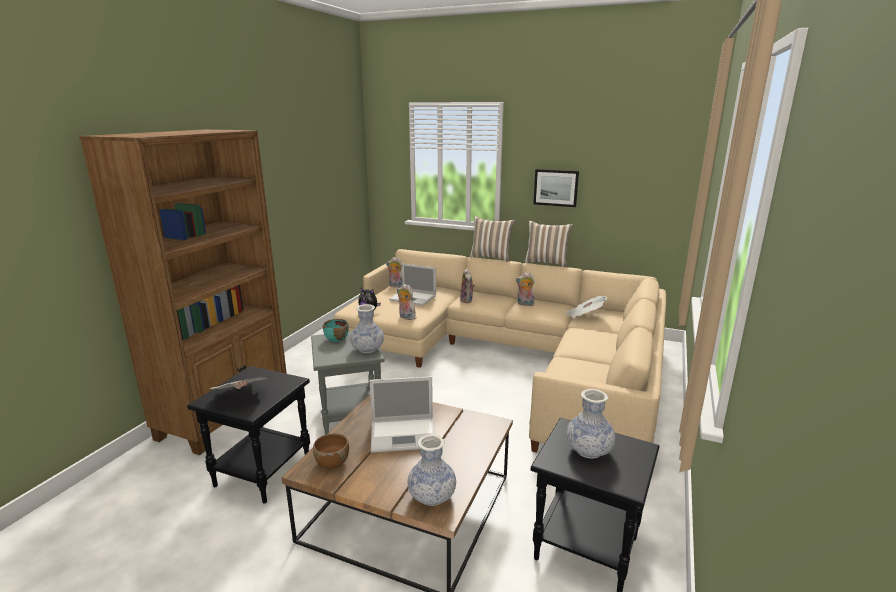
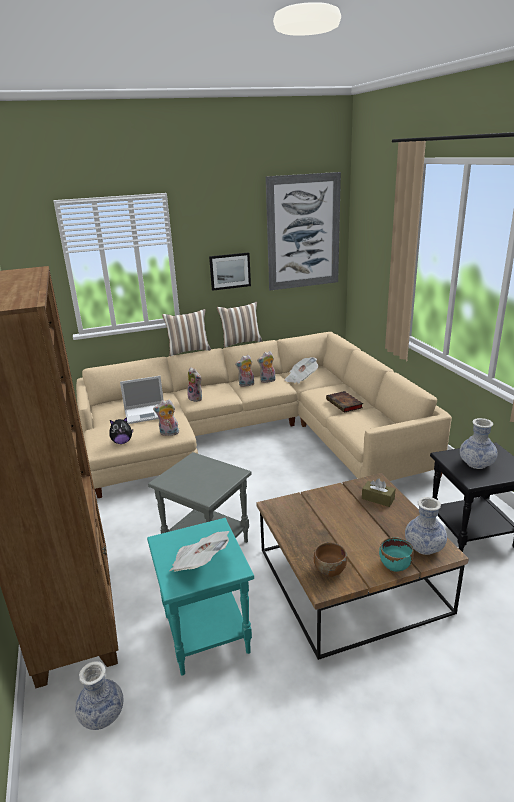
camera: 40 degrees left, 5 degrees up
black side table [187,366,310,504] -> turquoise side table [147,518,254,676]
turquoise bowl [323,319,349,342] -> turquoise bowl moved to [379,537,414,572]
vase [350,304,384,353] -> vase moved to [75,661,123,730]
laptop [369,376,435,453] -> none
plush toy [386,257,403,288] -> plush toy moved to [257,351,276,383]
none -> picture [266,172,341,290]
none -> book [326,391,363,413]
none -> brown tissue box [362,479,395,507]

